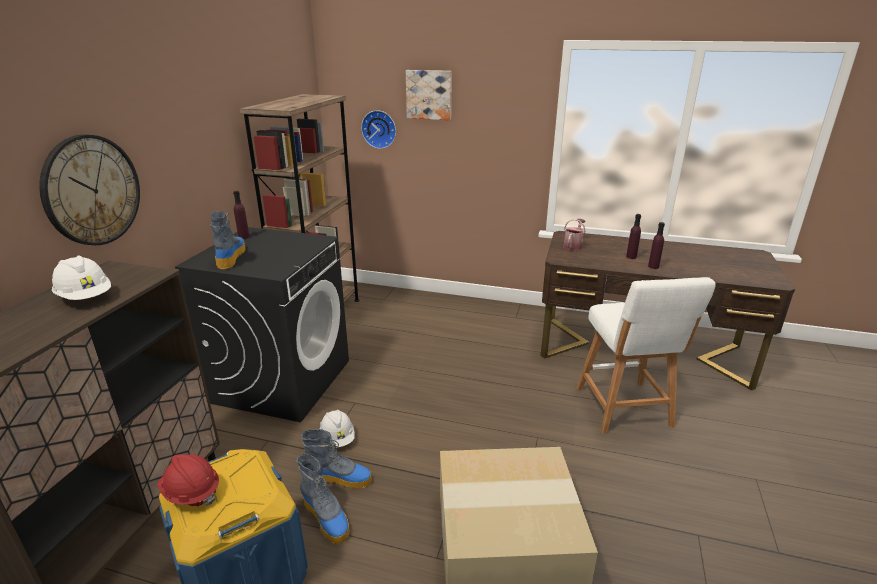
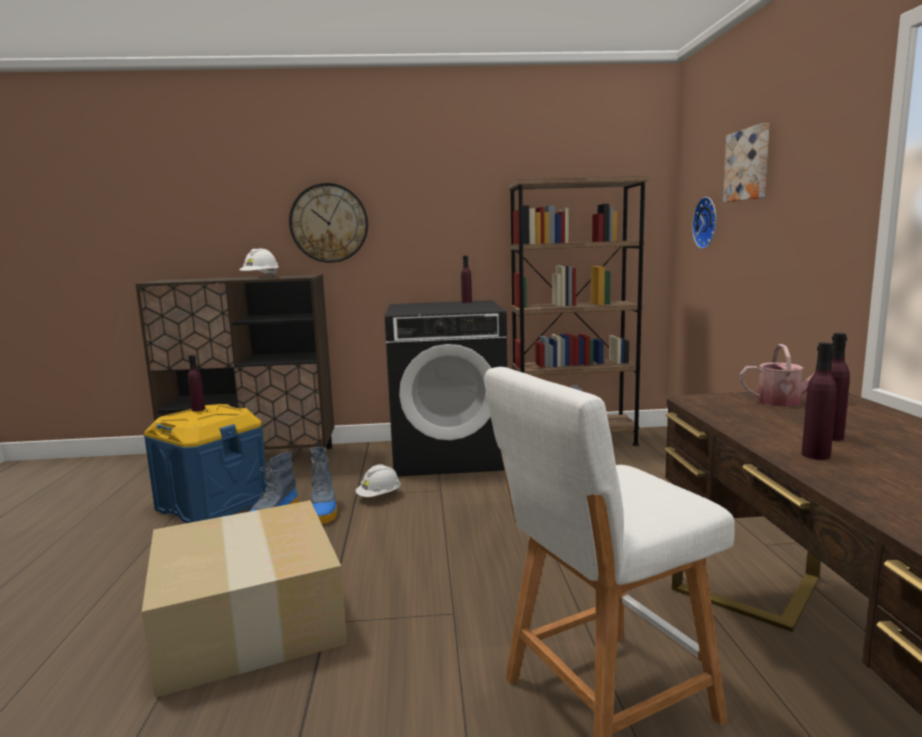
camera: 70 degrees right, 15 degrees down
red hard hat [157,454,219,506] -> purple bottle [188,355,205,412]
boot [211,211,245,269] -> none

